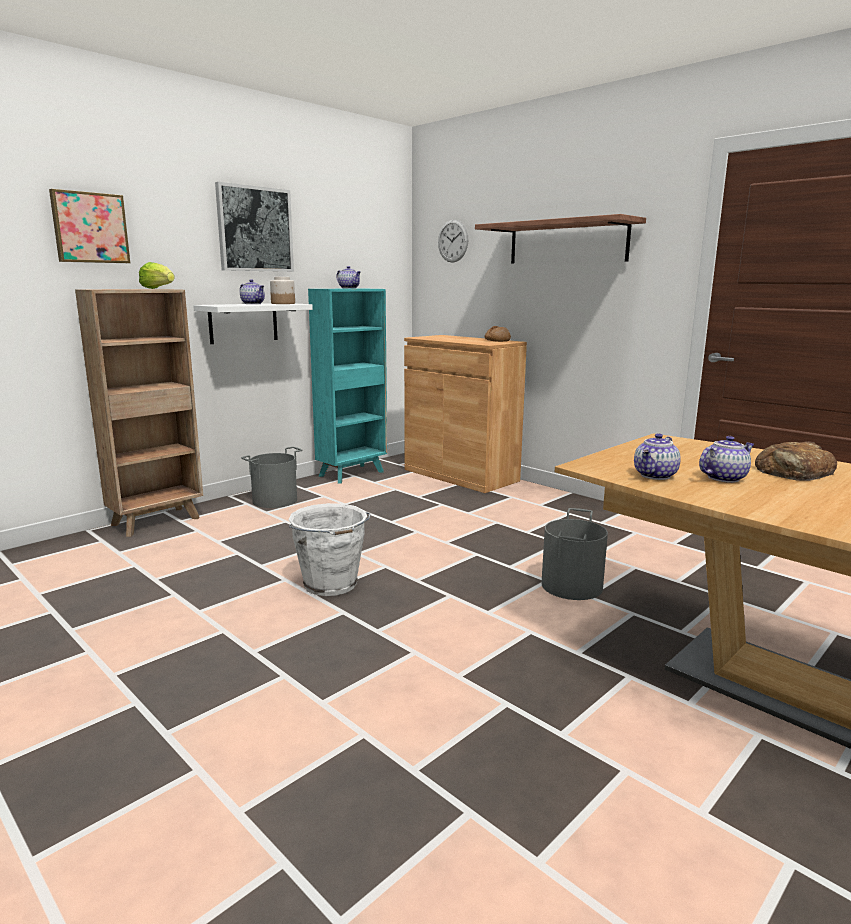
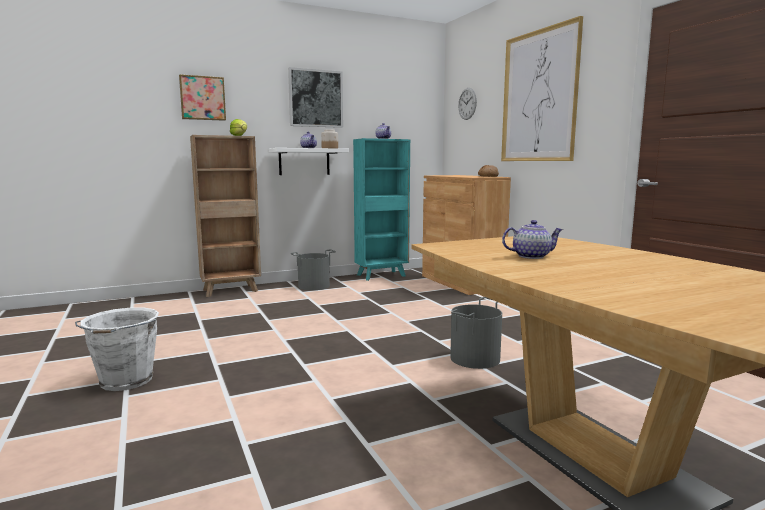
camera: 20 degrees right, 5 degrees down
white bucket [288,503,371,596] -> white bucket moved to [75,308,159,391]
shelf [475,214,646,264] -> picture [501,16,583,161]
teapot [634,433,681,480] -> none
bread [755,441,837,481] -> none

